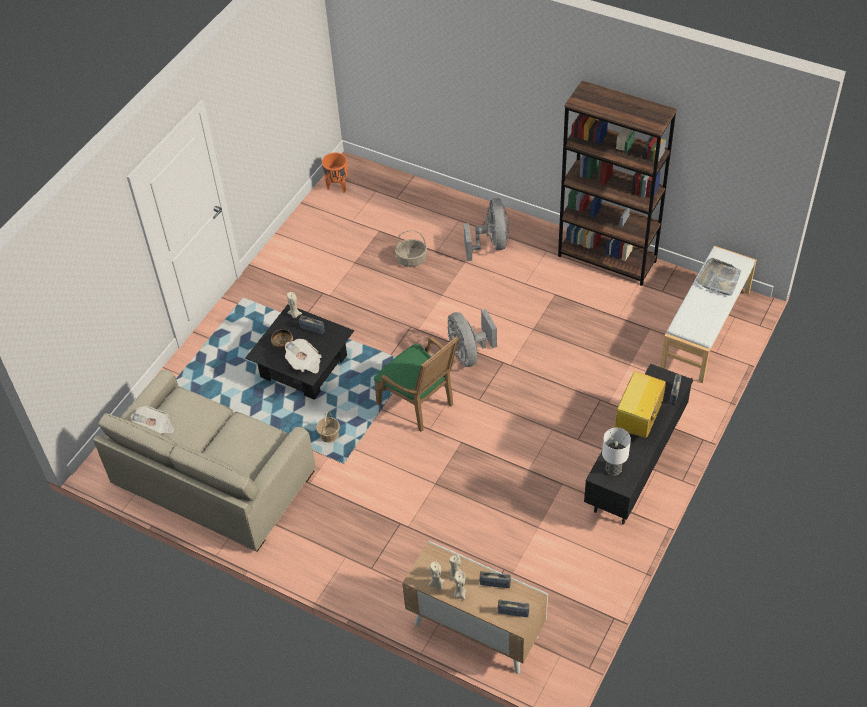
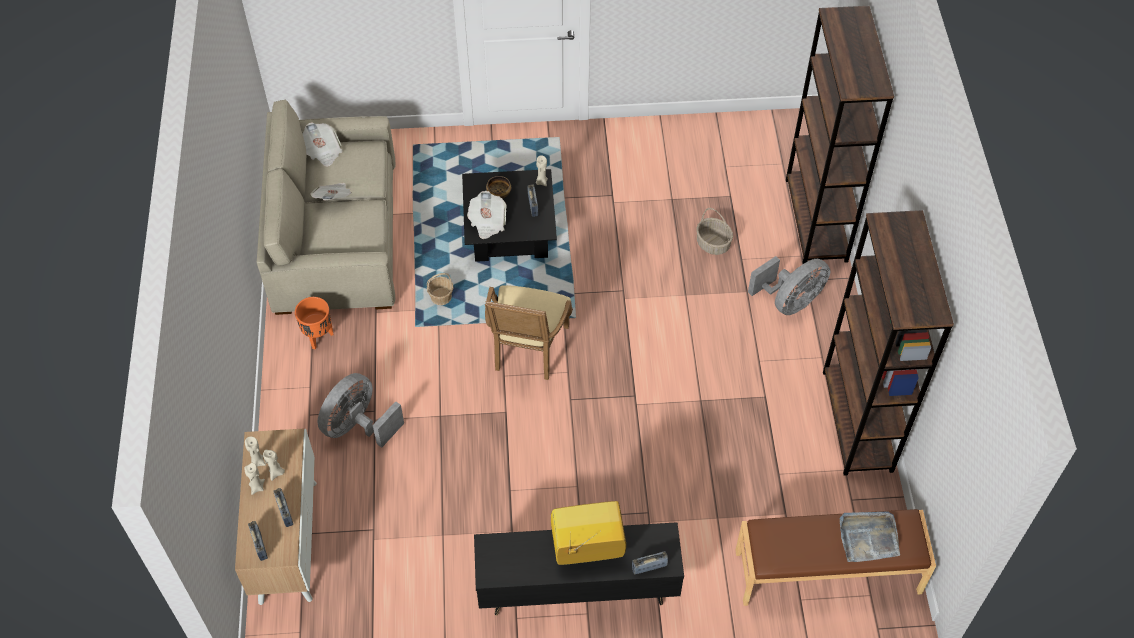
camera: 55 degrees right, 5 degrees up
orange planter [322,153,348,192] -> orange planter moved to [295,297,333,350]
green armchair [374,336,459,432] -> beige armchair [485,285,573,380]
grey fan [447,309,497,367] -> grey fan moved to [318,373,404,447]
table lamp [602,428,631,476] -> none
white bench [660,246,757,384] -> brown bench [735,509,936,606]
none -> newspaper [310,183,352,200]
none -> brown bookcase [786,6,894,264]

